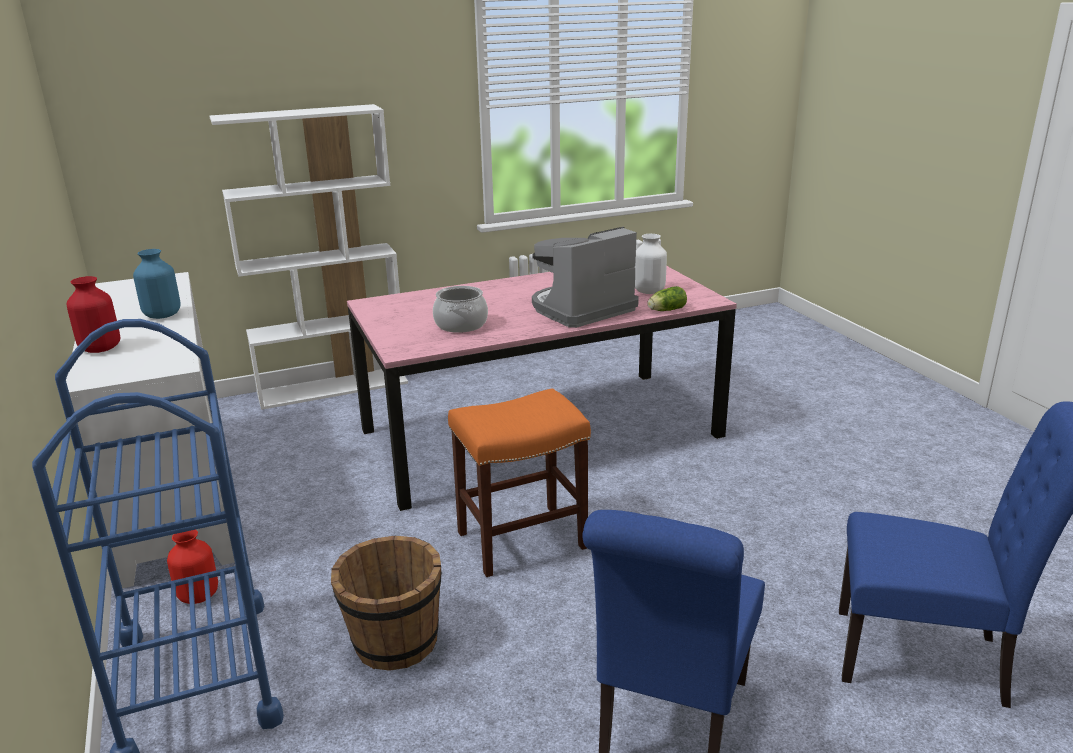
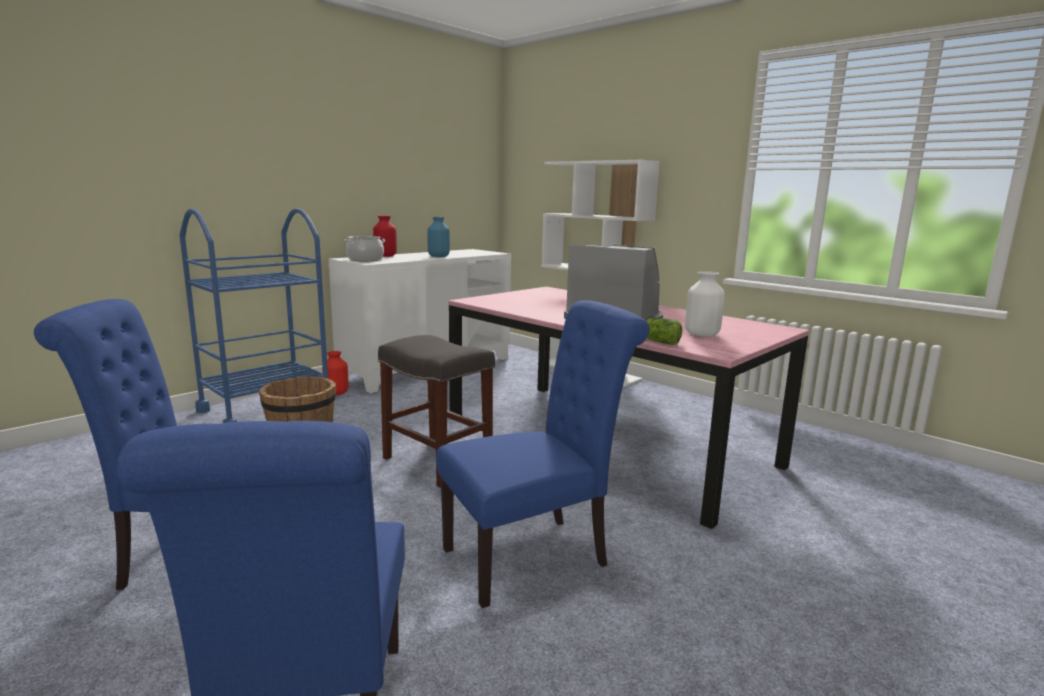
camera: 65 degrees right, 10 degrees down
cooking pot [433,286,488,333] -> cooking pot moved to [344,236,385,261]
orange stool [448,388,591,577] -> grey stool [378,335,495,488]
none -> blue chair [436,300,649,608]

